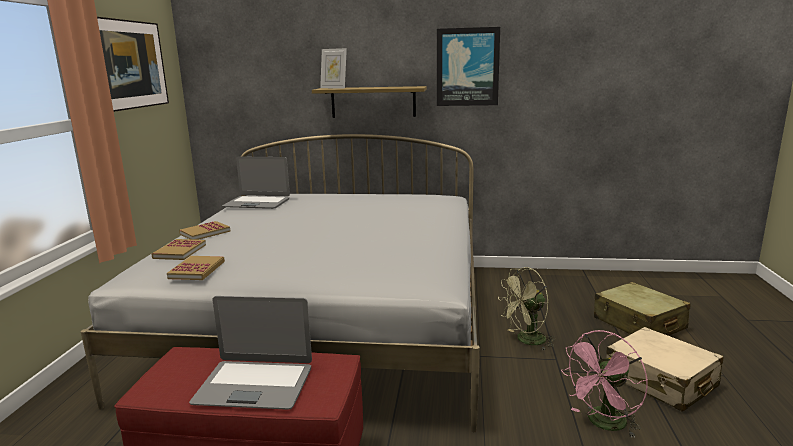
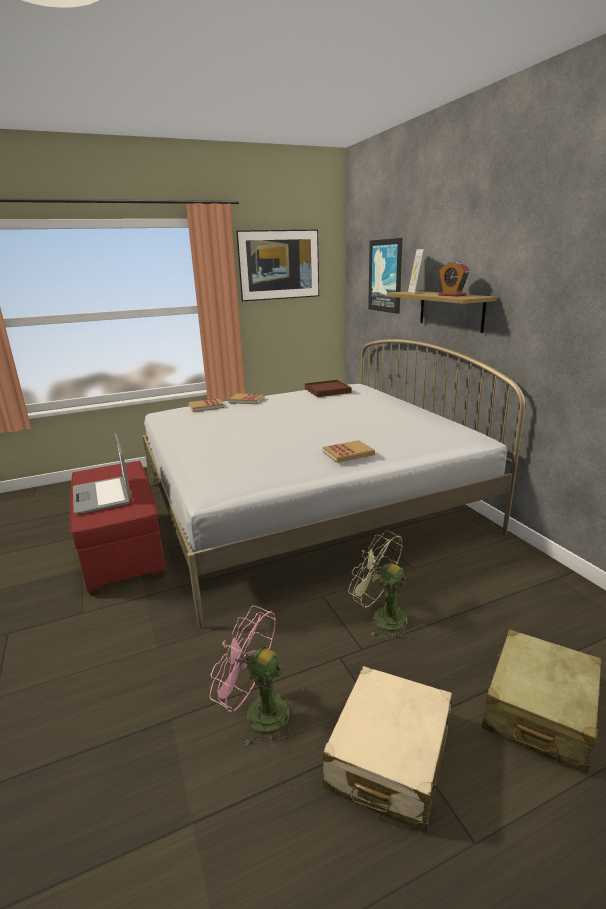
camera: 60 degrees right, 5 degrees up
book [167,256,225,280] -> book moved to [323,440,375,463]
laptop [222,156,290,209] -> brown tray [305,380,352,397]
picture [437,27,500,106] -> picture moved to [368,238,403,314]
none -> alarm clock [438,261,470,296]

